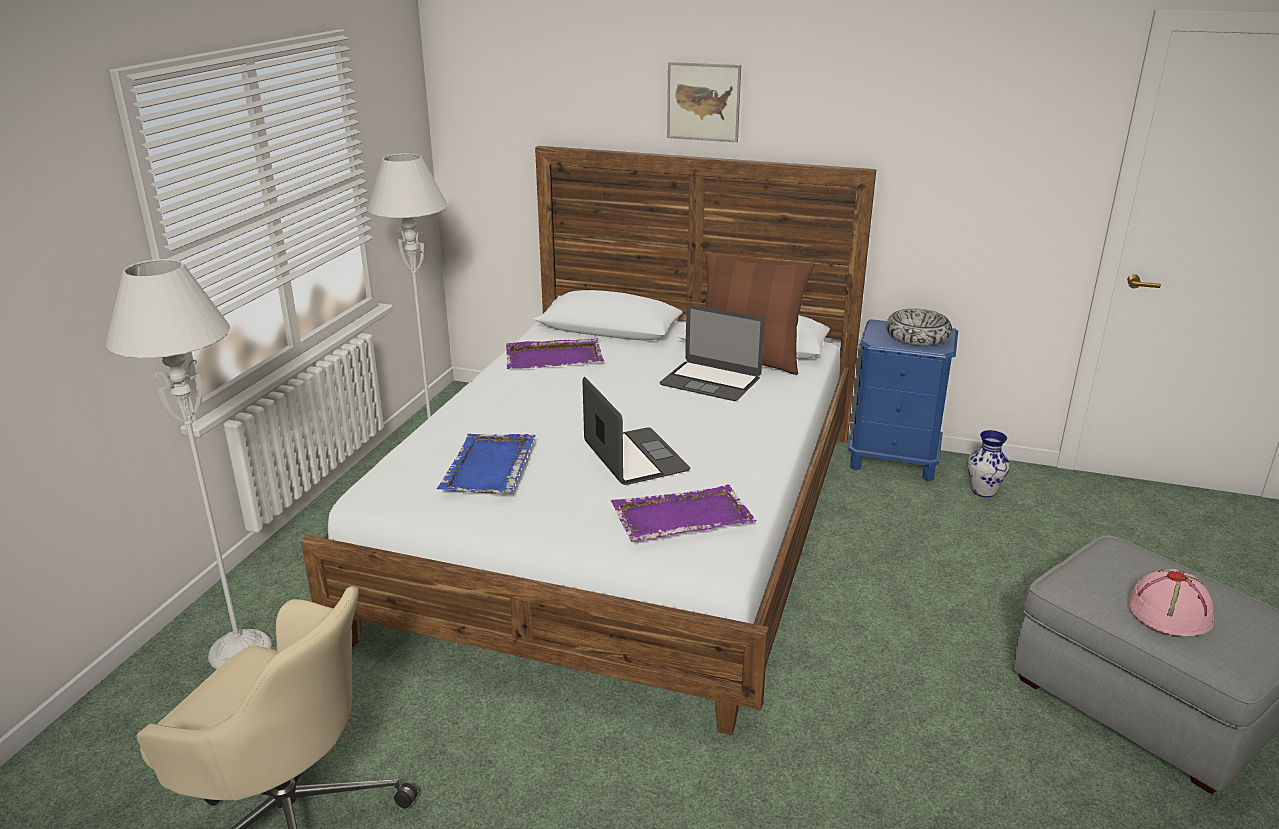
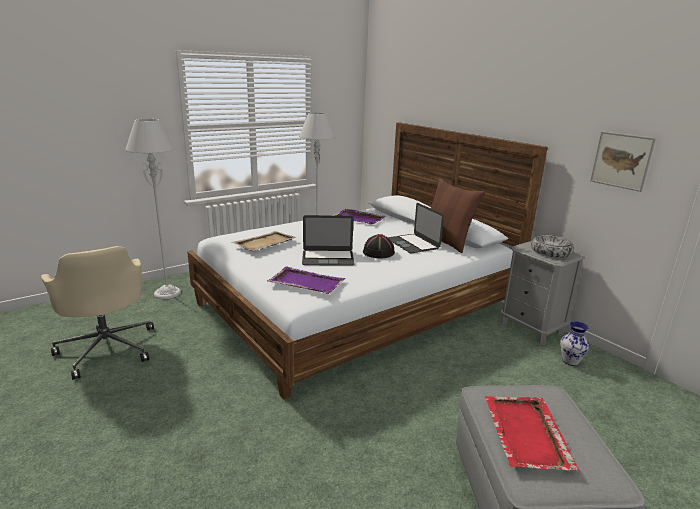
camera: 35 degrees right, 5 degrees down
blue tray [437,434,536,494] -> beige tray [231,231,297,251]
laptop [582,377,690,485] -> laptop turned 75 degrees clockwise [302,215,355,266]
picture [667,62,741,142] -> picture moved to [590,132,656,192]
blue nightstand [848,319,958,482] -> grey nightstand [500,241,585,345]
pink hat [1128,569,1214,636] -> red tray [485,396,579,470]
none -> black hat [363,234,395,258]

